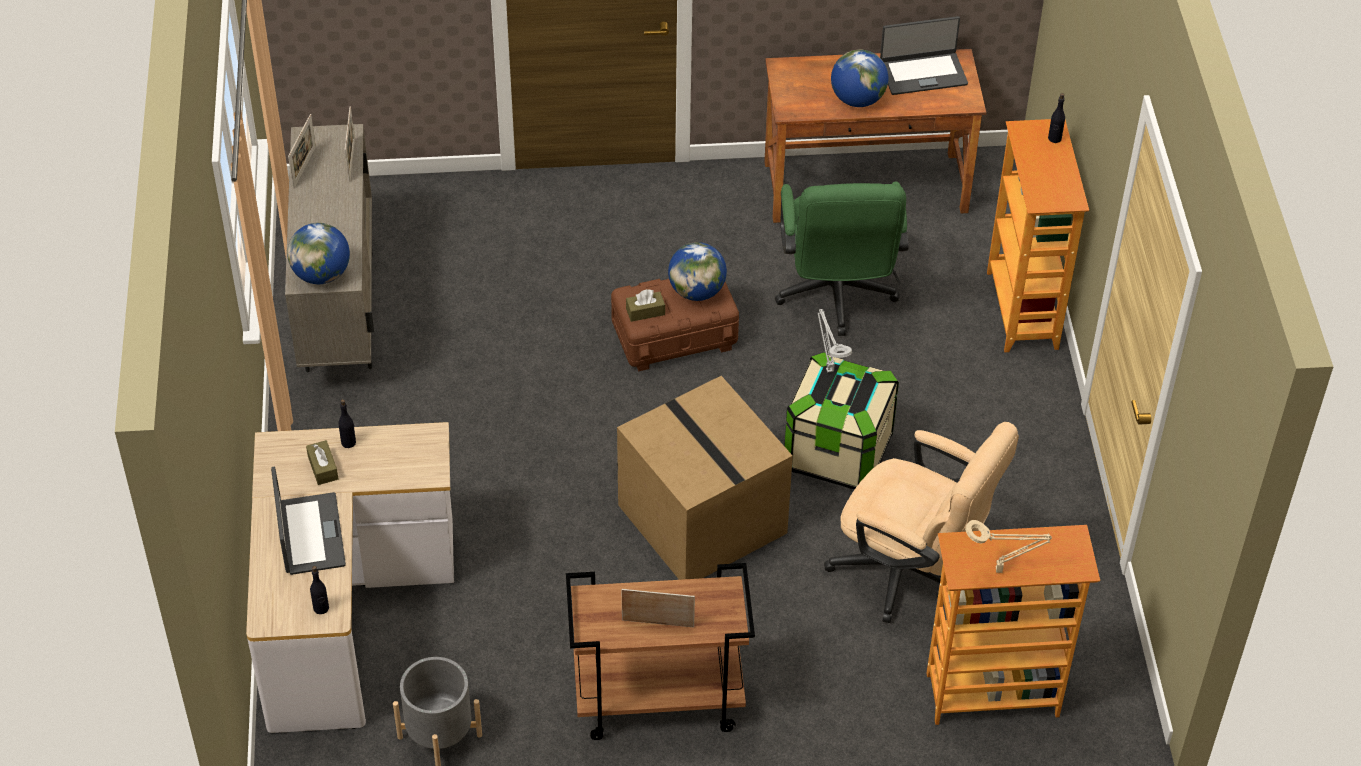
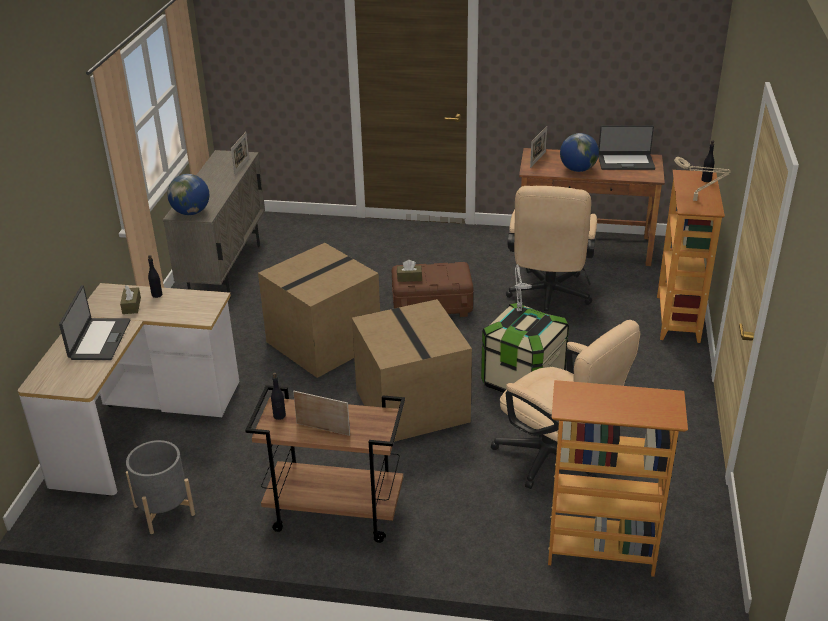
camera: 15 degrees right, 15 degrees down
picture frame [288,114,316,189] -> picture frame moved to [530,126,547,168]
black bottle [310,566,329,614] -> black bottle moved to [271,372,286,420]
globe [668,242,727,301] -> none
green office chair [775,181,909,336] -> beige office chair [506,186,597,314]
beige table lamp [965,520,1052,573] -> beige table lamp moved to [674,157,731,201]
none -> cardboard box [258,243,380,378]

